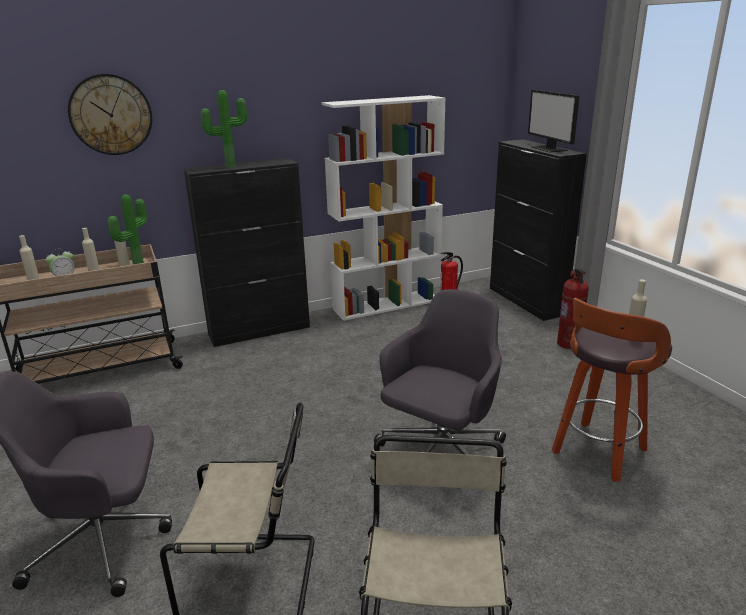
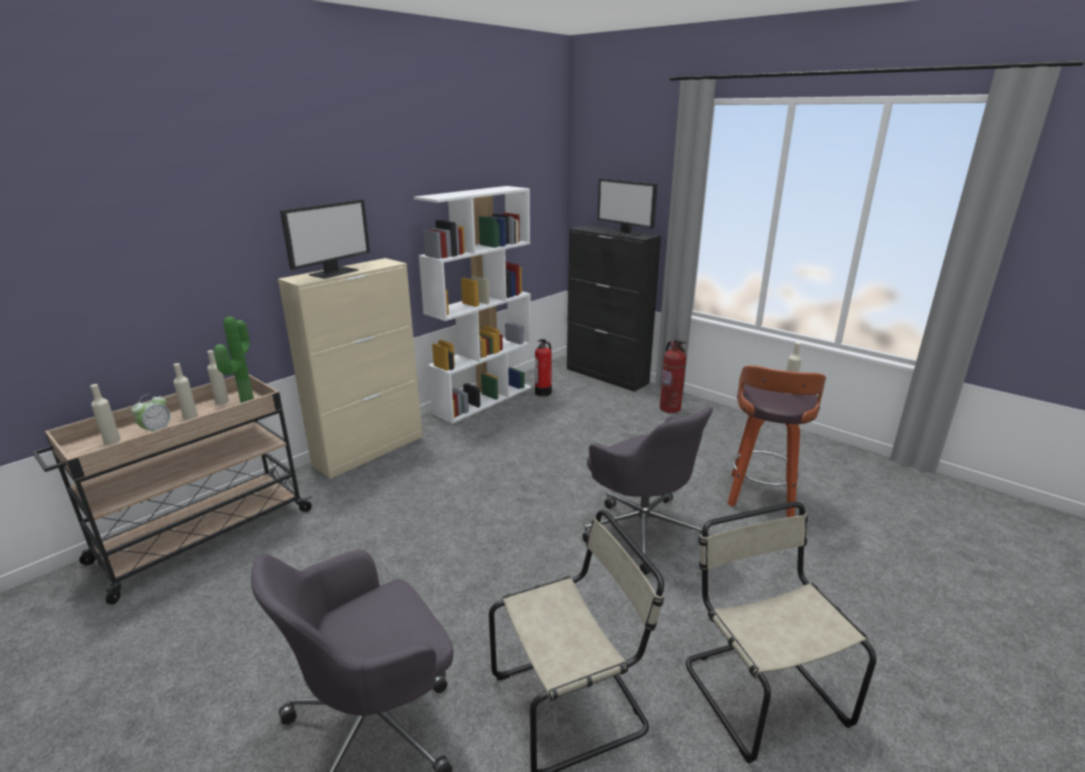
camera: 25 degrees left, 0 degrees up
wall clock [68,74,152,155] -> none
black cabinet [184,158,310,347] -> beige cabinet [278,258,423,479]
potted plant [201,90,247,168] -> monitor [280,199,370,279]
grey office chair [374,289,506,454] -> grey office chair turned 135 degrees clockwise [582,406,713,575]

